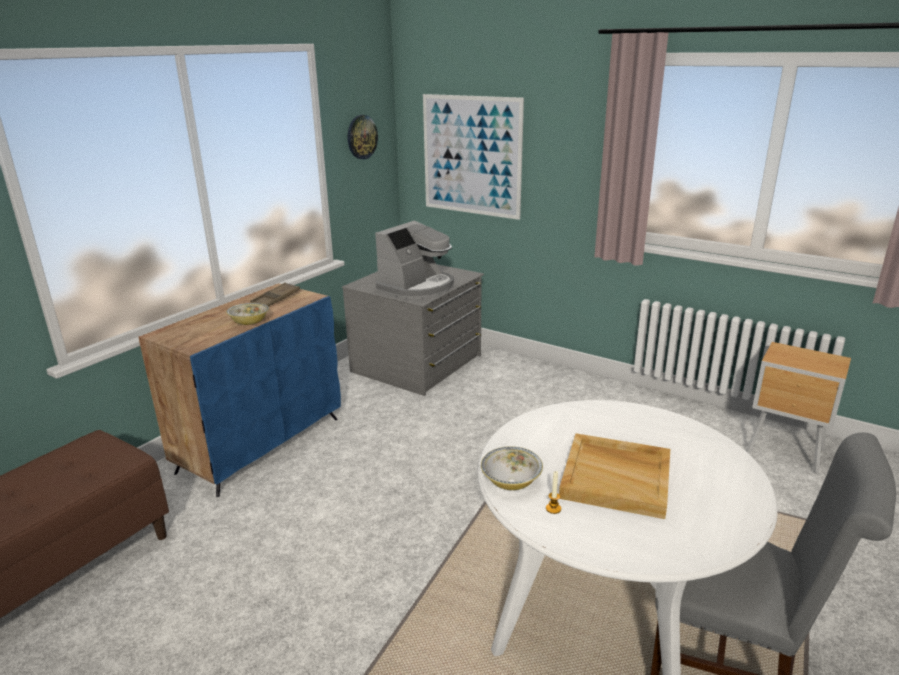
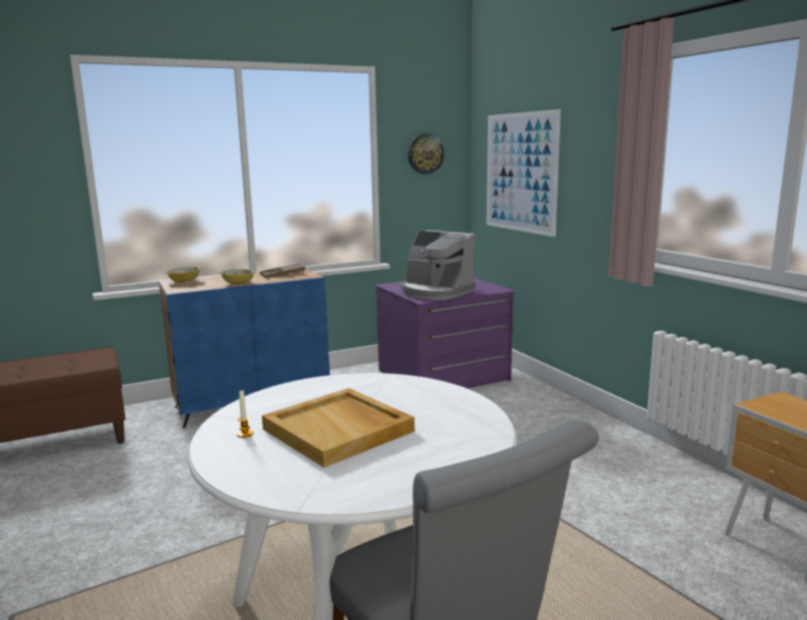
camera: 30 degrees right, 10 degrees down
grey dresser [342,264,484,396] -> purple dresser [375,278,515,389]
coffee machine [375,220,454,299] -> coffee machine turned 60 degrees clockwise [401,230,476,300]
bowl [481,446,543,490] -> bowl moved to [165,266,201,282]

